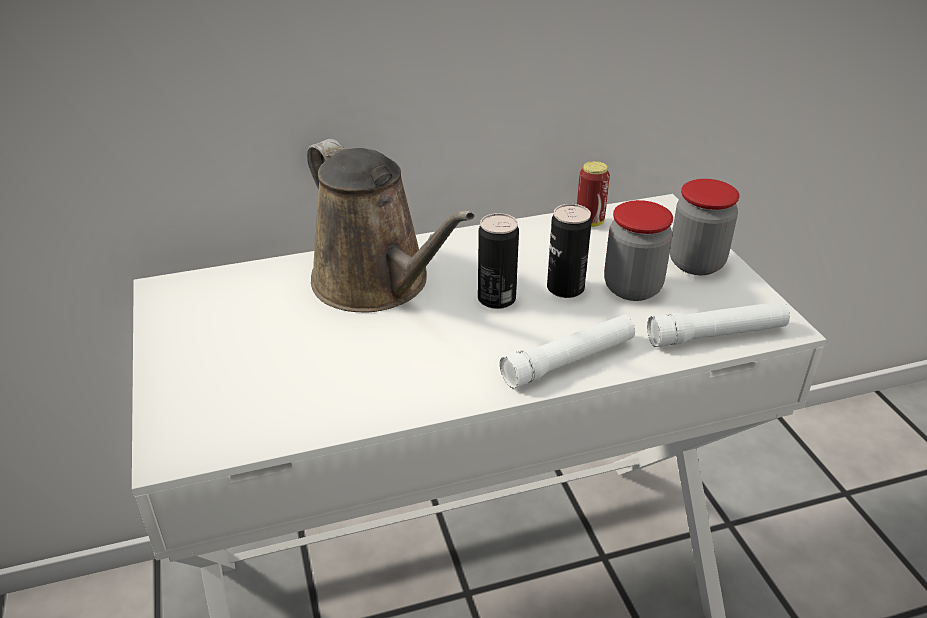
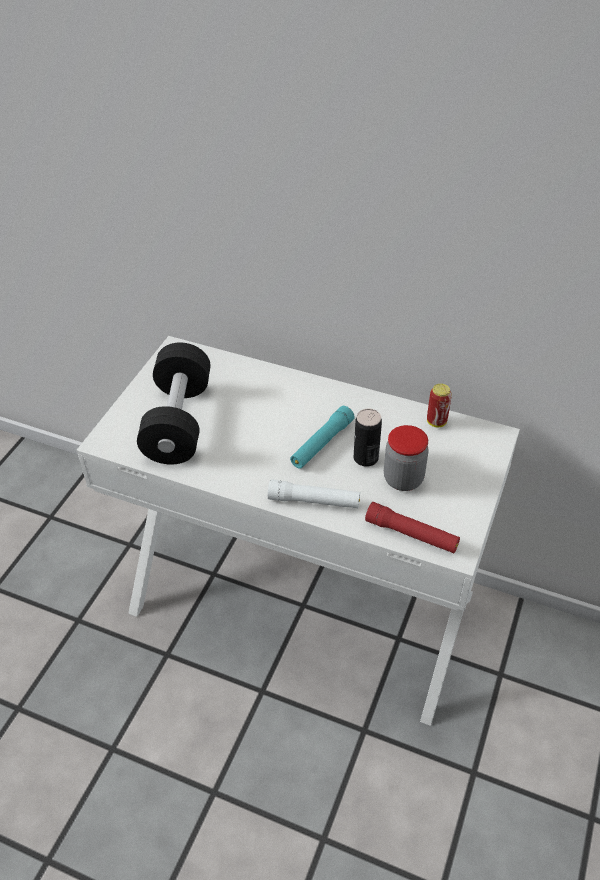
camera: 40 degrees right, 10 degrees up
brown watering can [307,139,474,312] -> none
can [478,213,519,309] -> turquoise flashlight [290,406,355,469]
white flashlight [647,302,790,347] -> red flashlight [365,502,460,553]
jar [670,179,740,275] -> none
none -> black dumbbell [137,342,210,465]

